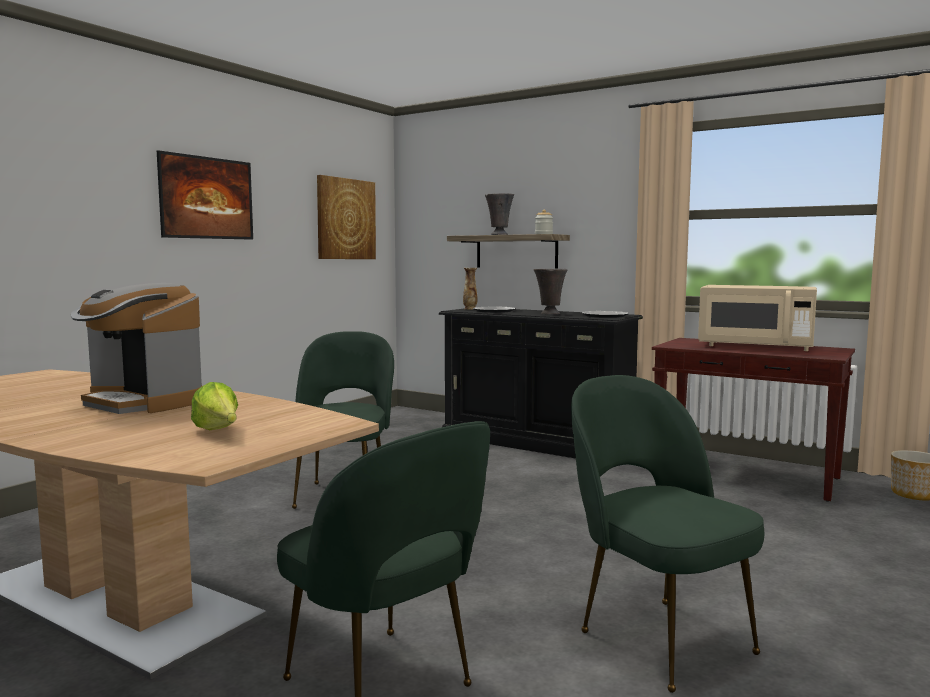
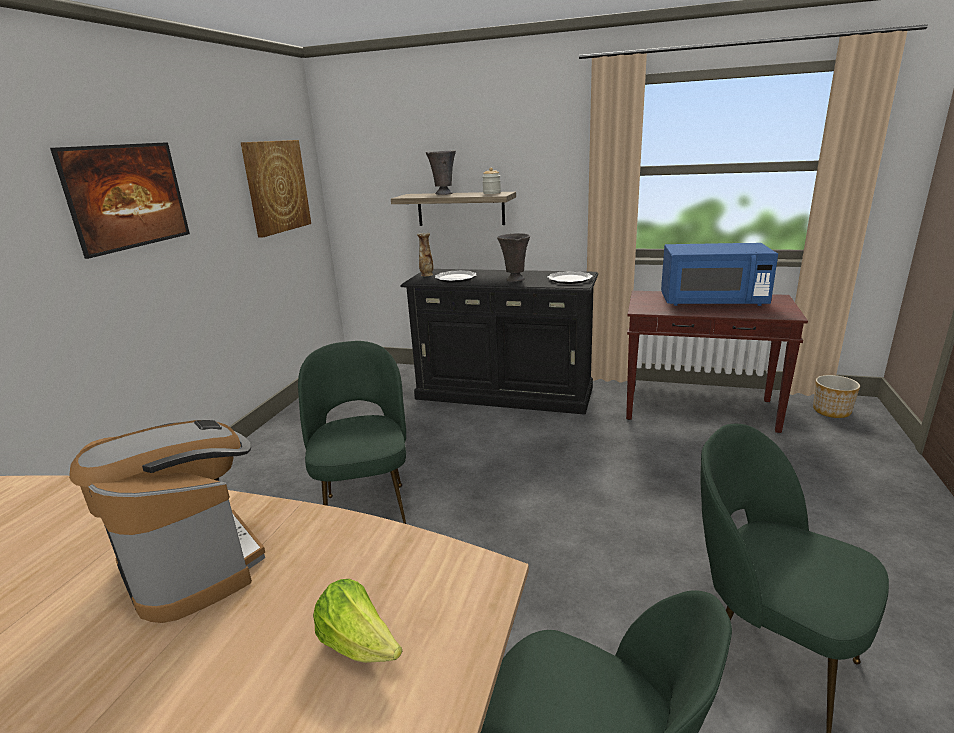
camera: 15 degrees left, 15 degrees up
coffee machine [70,283,202,414] -> coffee machine turned 150 degrees counterclockwise [69,420,265,623]
beige microwave [698,285,817,351] -> blue microwave [661,243,778,306]

